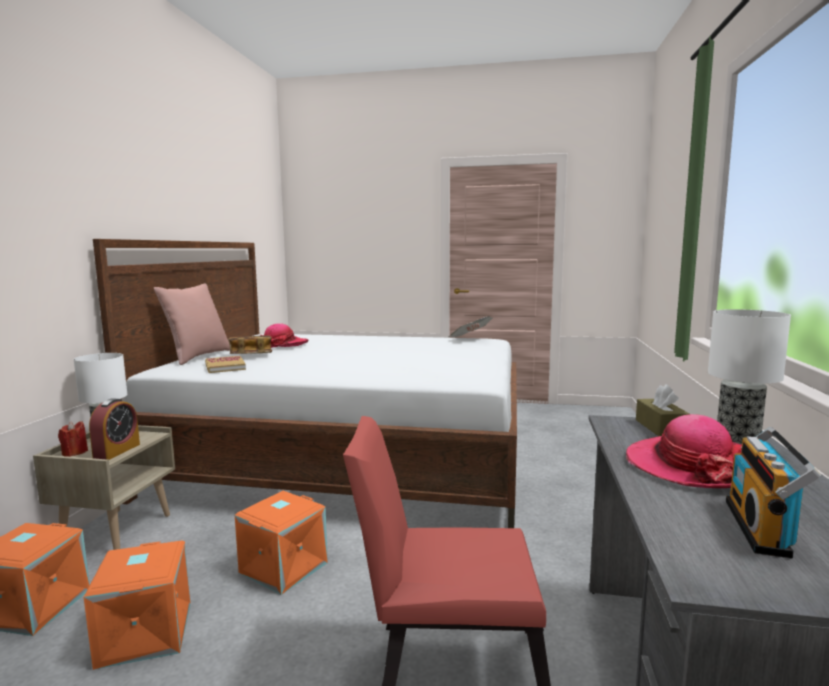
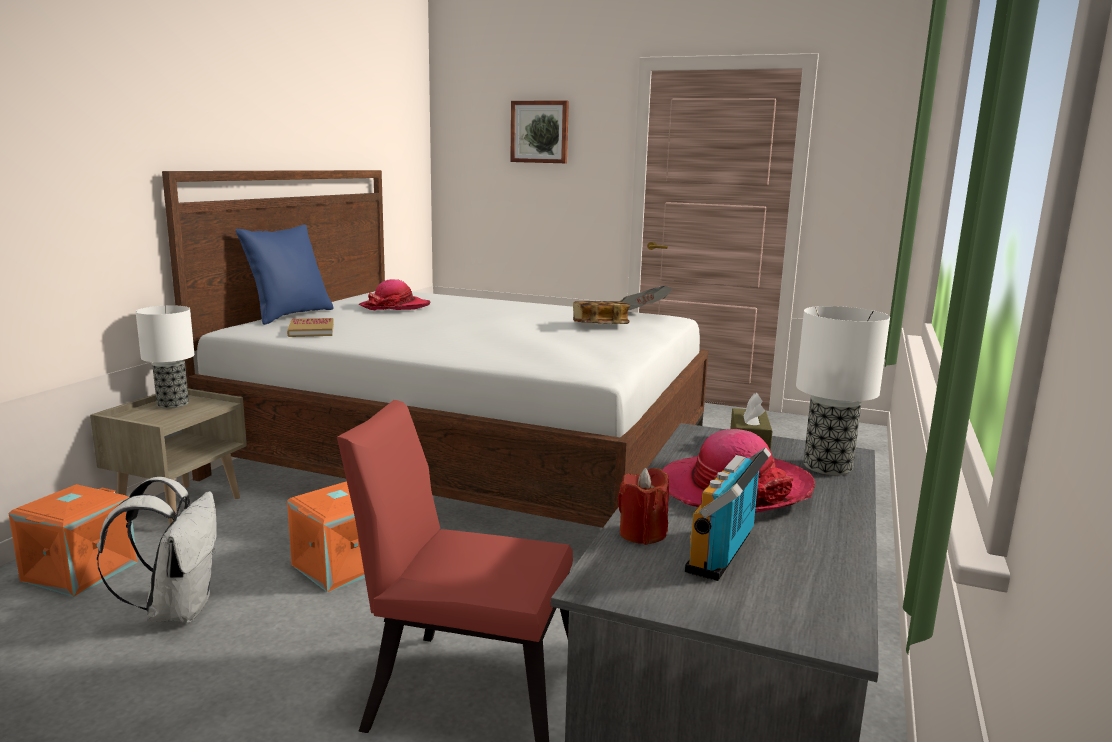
camera: 10 degrees right, 5 degrees up
red candle [58,421,88,457] -> red candle moved to [618,468,669,545]
orange storage box [84,540,191,670] -> white backpack [97,477,217,623]
alarm clock [89,399,140,460] -> none
pink pillow [154,283,230,365] -> blue pillow [236,225,333,325]
book [228,335,272,354] -> book moved to [573,301,630,324]
none -> picture [510,101,569,163]

